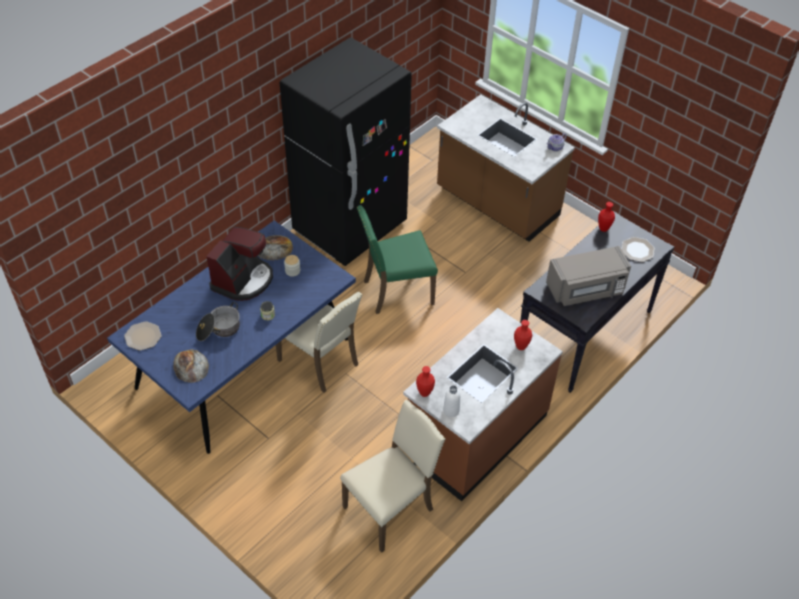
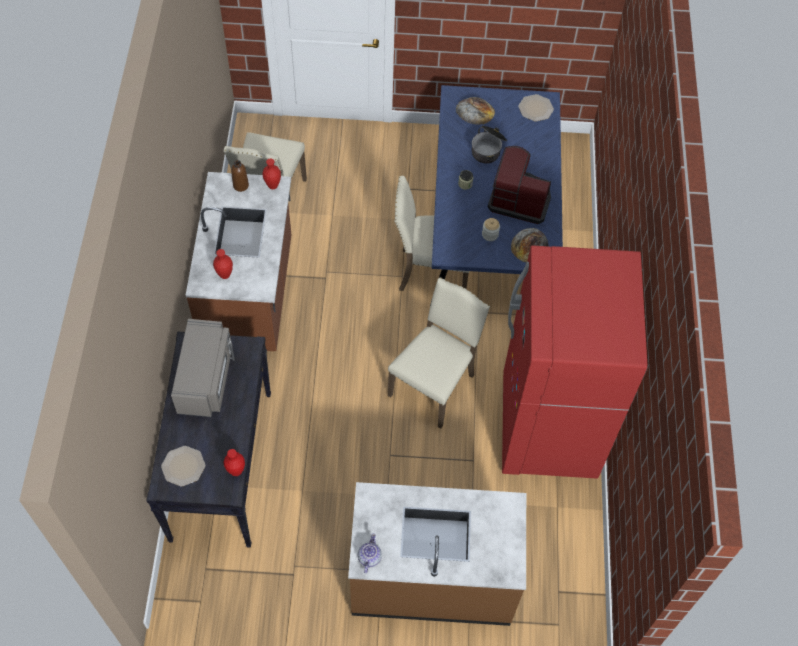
camera: 140 degrees right, 10 degrees up
coffee machine [206,227,273,301] -> coffee machine turned 120 degrees clockwise [488,146,551,224]
black fridge [280,37,412,266] -> red fridge [502,245,647,479]
green chair [357,205,438,314] -> beige chair [388,277,490,429]
white bottle [443,385,460,417] -> brown bottle [231,160,249,192]
grey microwave [546,246,631,306] -> grey microwave turned 150 degrees clockwise [171,319,235,417]

